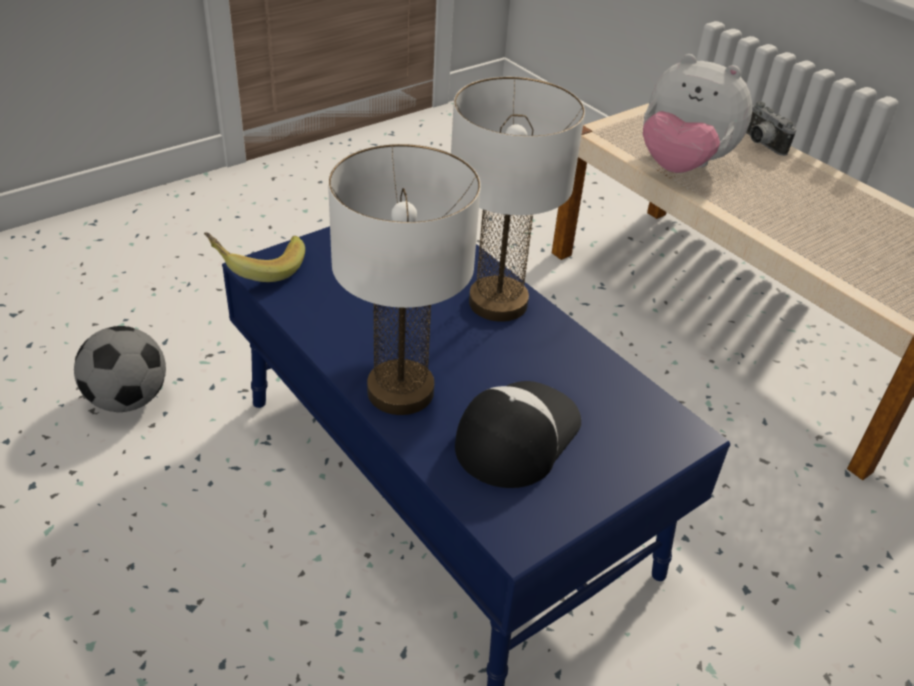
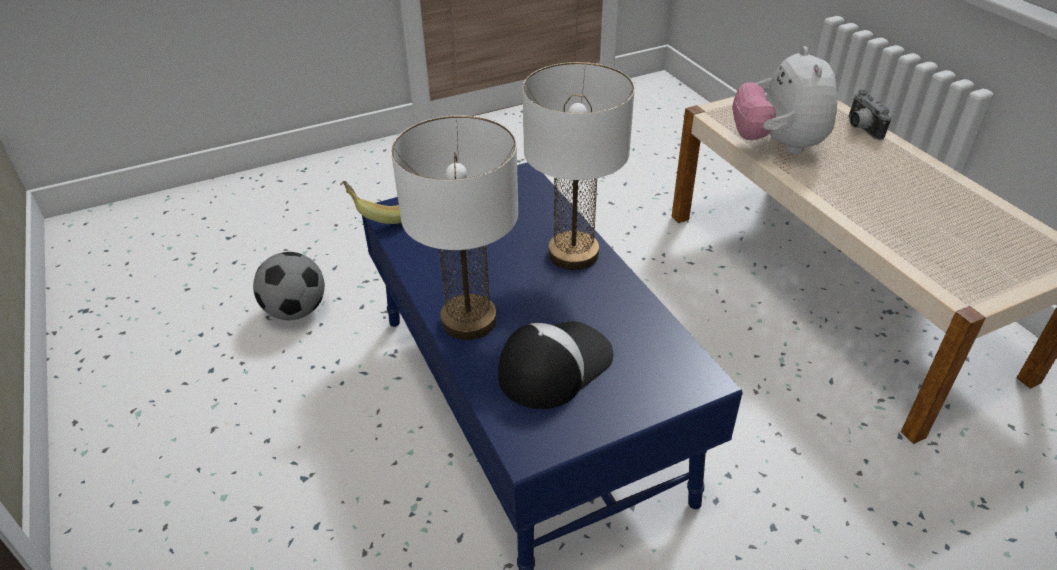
camera: 15 degrees right, 0 degrees up
plush toy [643,54,752,173] -> plush toy turned 45 degrees clockwise [732,46,837,154]

